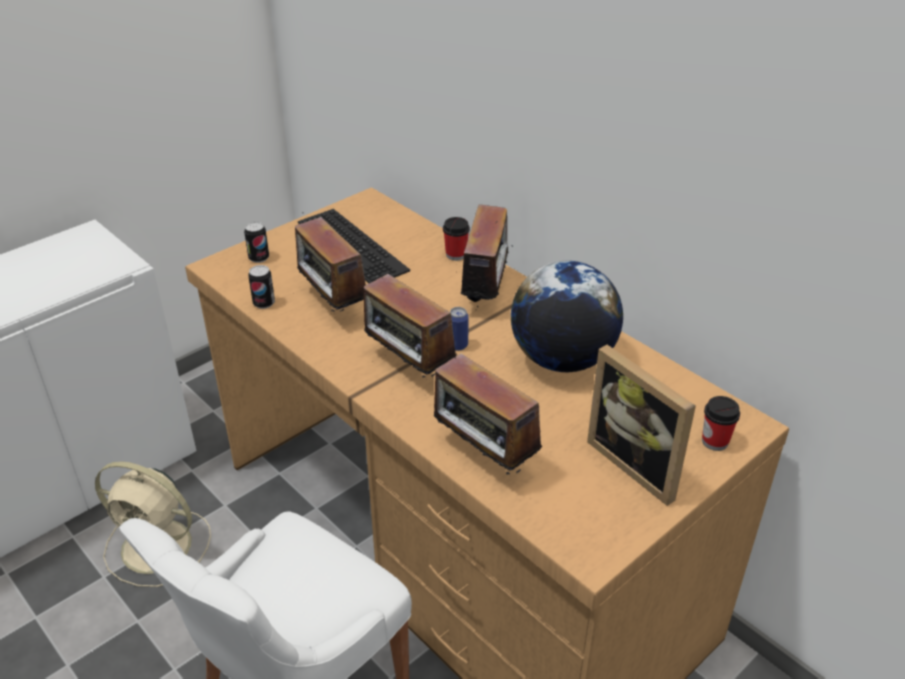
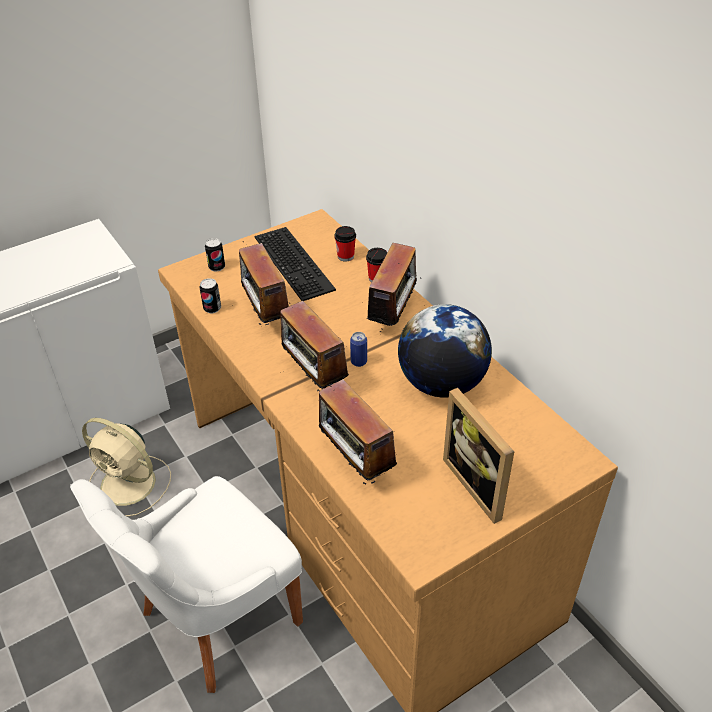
camera: 10 degrees right, 5 degrees up
cup [702,396,740,451] -> cup moved to [334,226,356,262]

